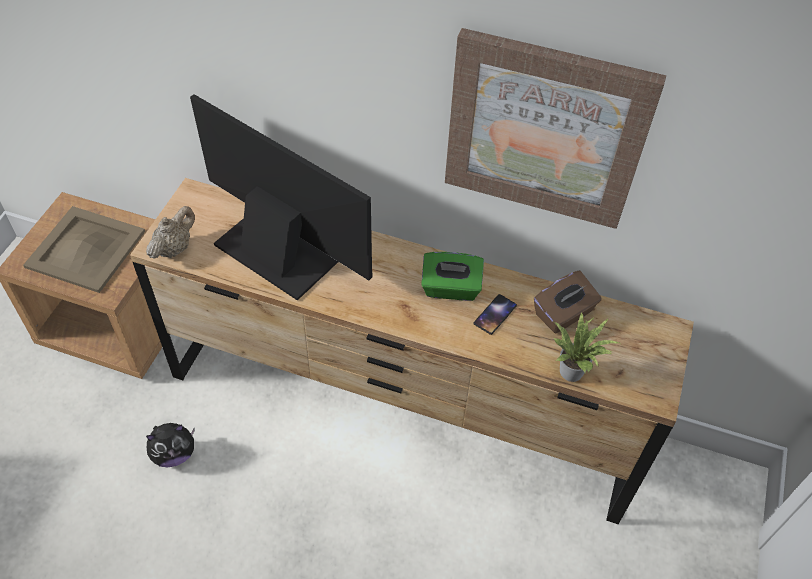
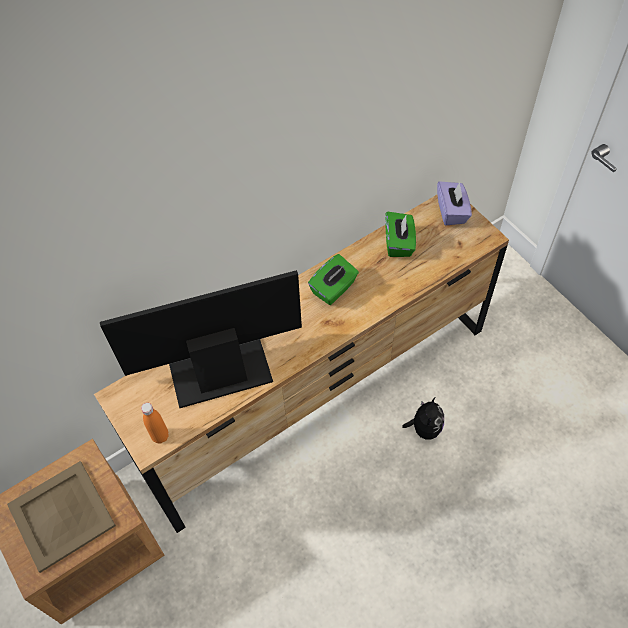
camera: 50 degrees left, 5 degrees up
beige teapot [146,206,195,259] -> orange bottle [141,403,169,444]
plush toy [146,423,195,468] -> plush toy moved to [402,398,444,440]
picture [445,28,666,229] -> none
phone [473,294,517,335] -> none
brown tissue box [534,271,602,333] -> green tissue box [385,211,416,257]
potted plant [553,312,619,382] -> none
none -> purple tissue box [437,181,472,225]

